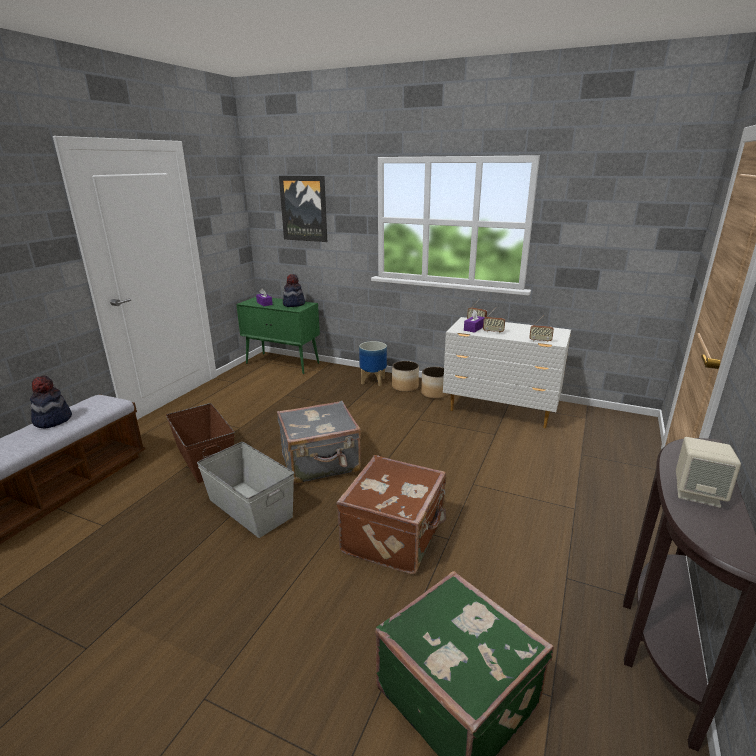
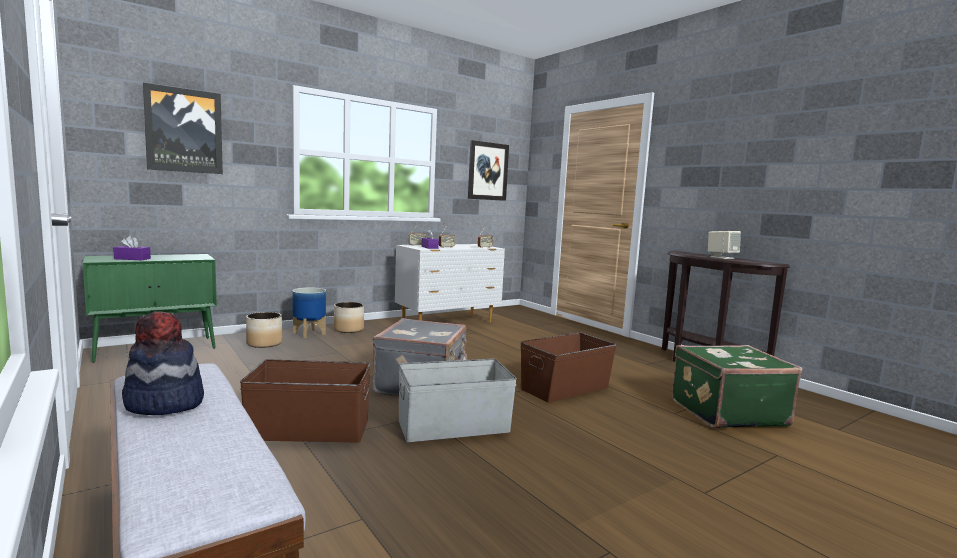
camera: 60 degrees left, 15 degrees down
hat [283,274,305,307] -> none
brown suitcase [336,455,446,574] -> brown storage box [520,332,617,403]
planter [421,367,448,399] -> planter moved to [246,312,282,348]
none -> picture [468,140,509,201]

